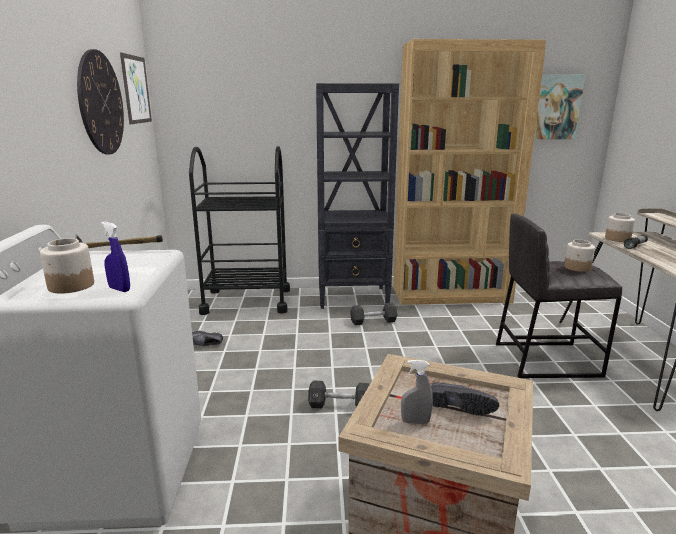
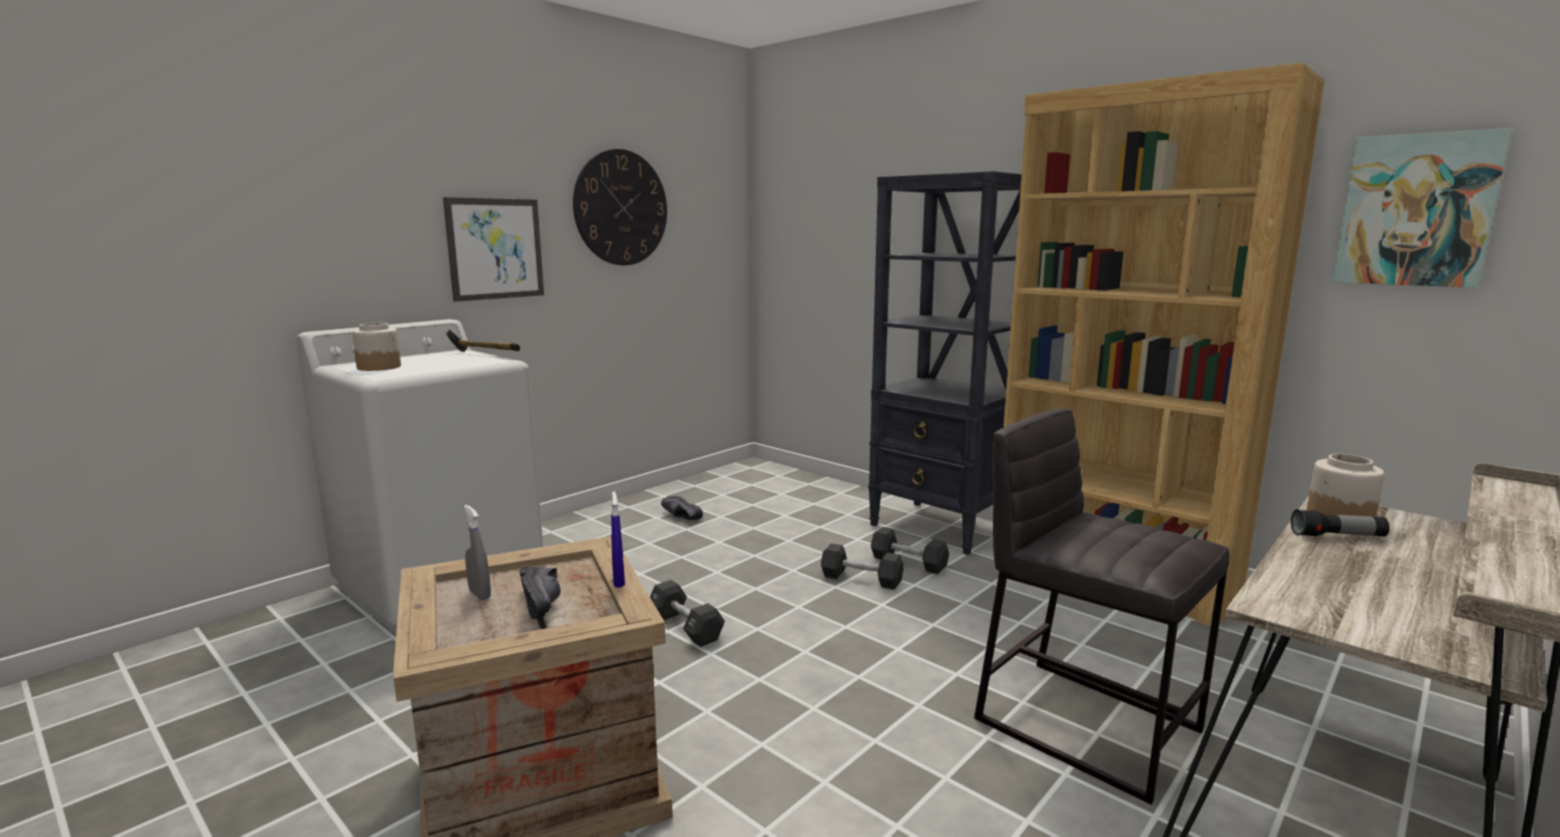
camera: 45 degrees right, 5 degrees down
blue spray bottle [101,222,130,292] -> blue spray bottle moved to [611,491,625,588]
picture [120,53,152,124] -> picture moved to [443,197,544,302]
black cart [189,146,290,315] -> none
jar [564,239,595,272] -> none
none -> black dumbbell [821,543,904,589]

